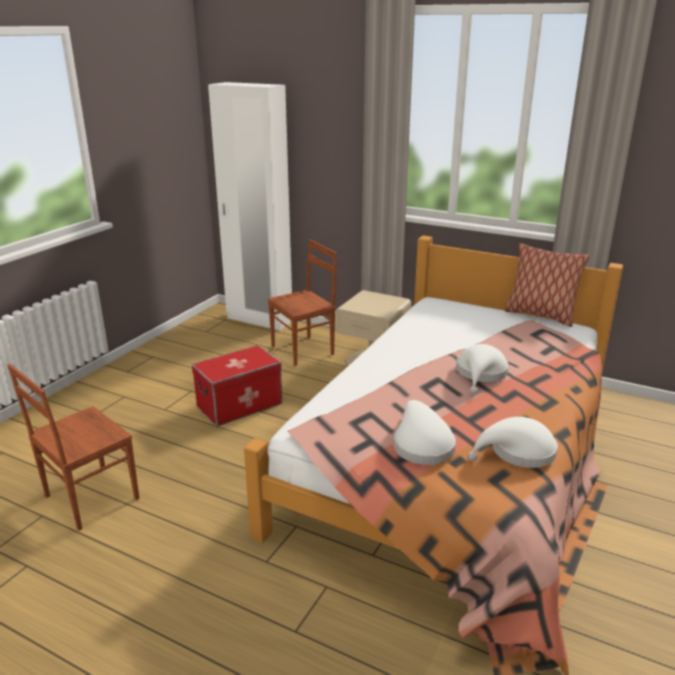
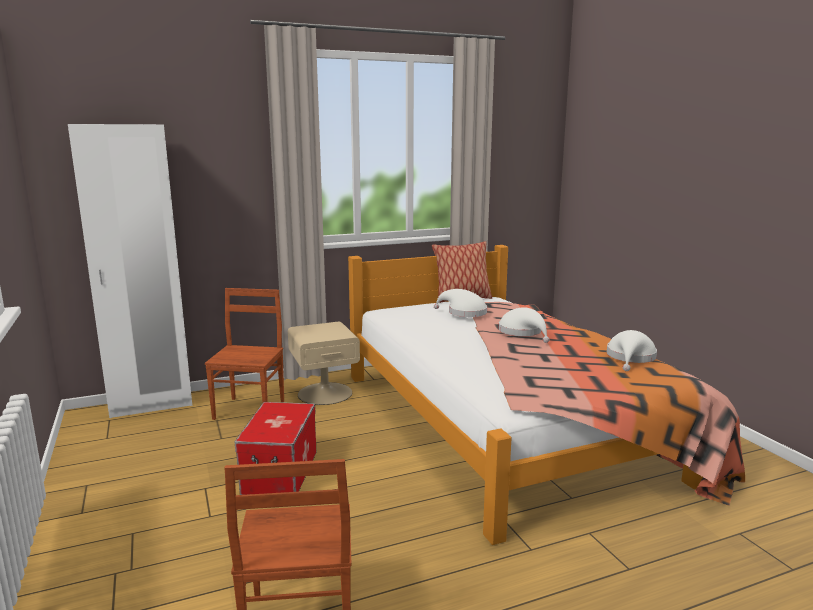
camera: 50 degrees left, 10 degrees down
white hat [394,400,456,465] -> white hat moved to [434,289,487,317]

